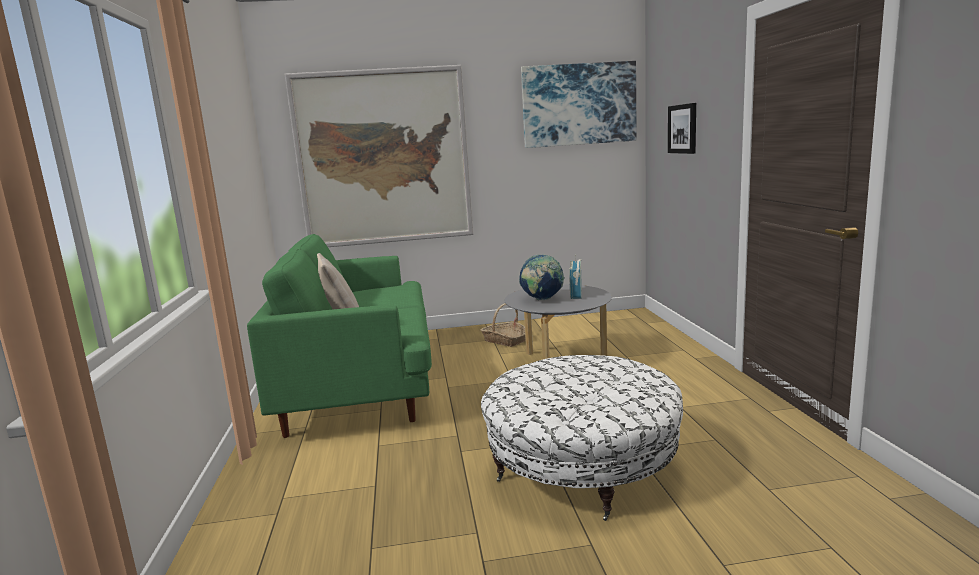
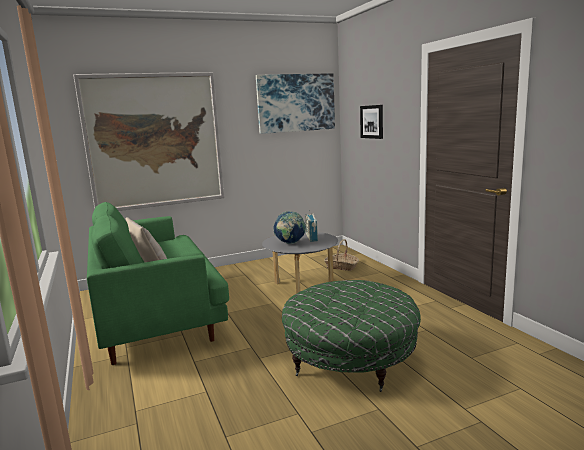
camera: 15 degrees left, 0 degrees up
basket [480,303,526,347] -> basket moved to [324,239,359,271]
white ottoman [481,355,683,521] -> green ottoman [282,280,421,392]

